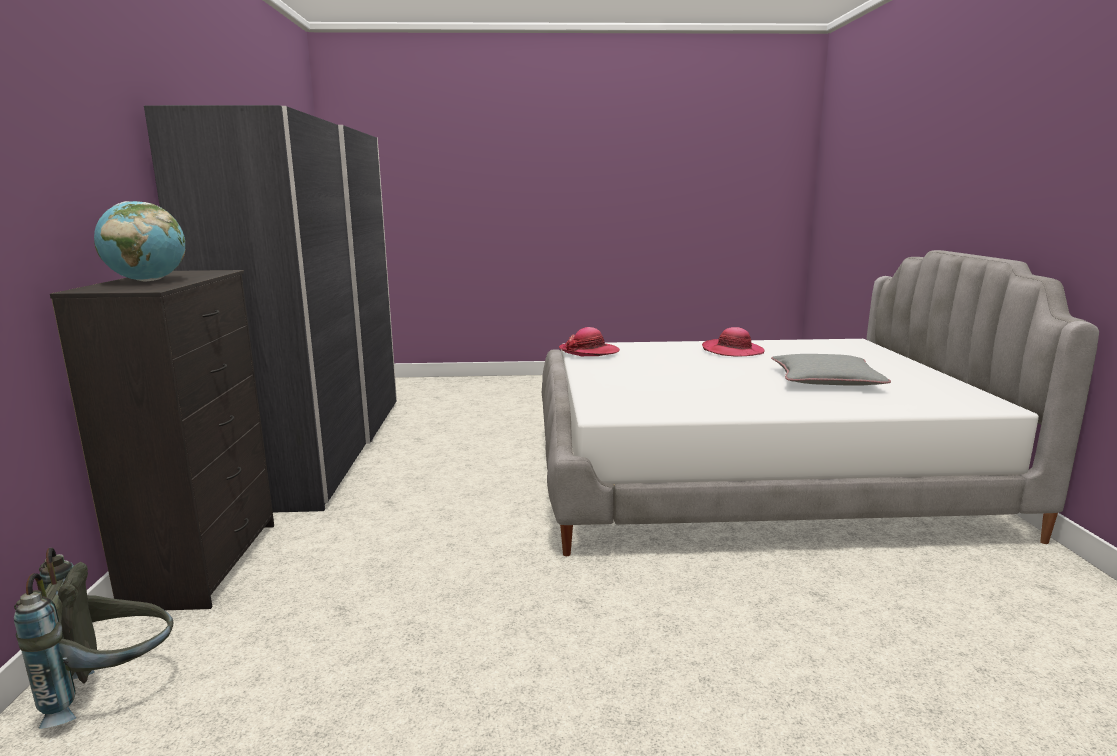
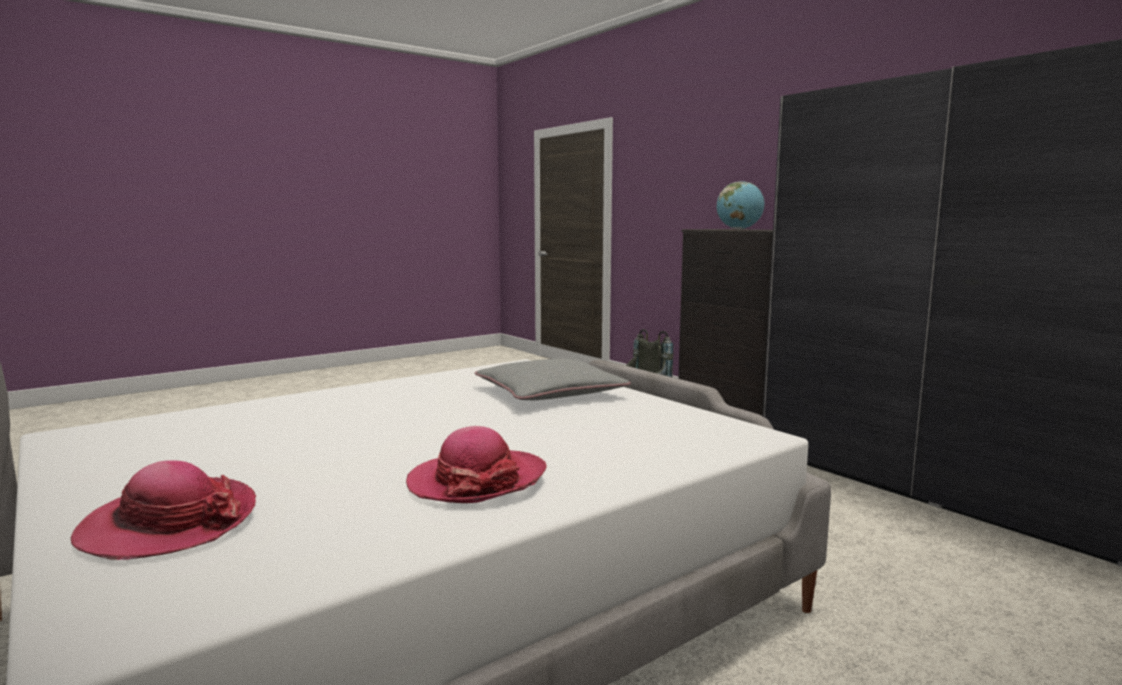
camera: 145 degrees right, 5 degrees down
hat [559,327,620,356] -> hat moved to [71,461,256,560]
grey pillow [771,354,891,386] -> grey pillow moved to [475,358,631,400]

